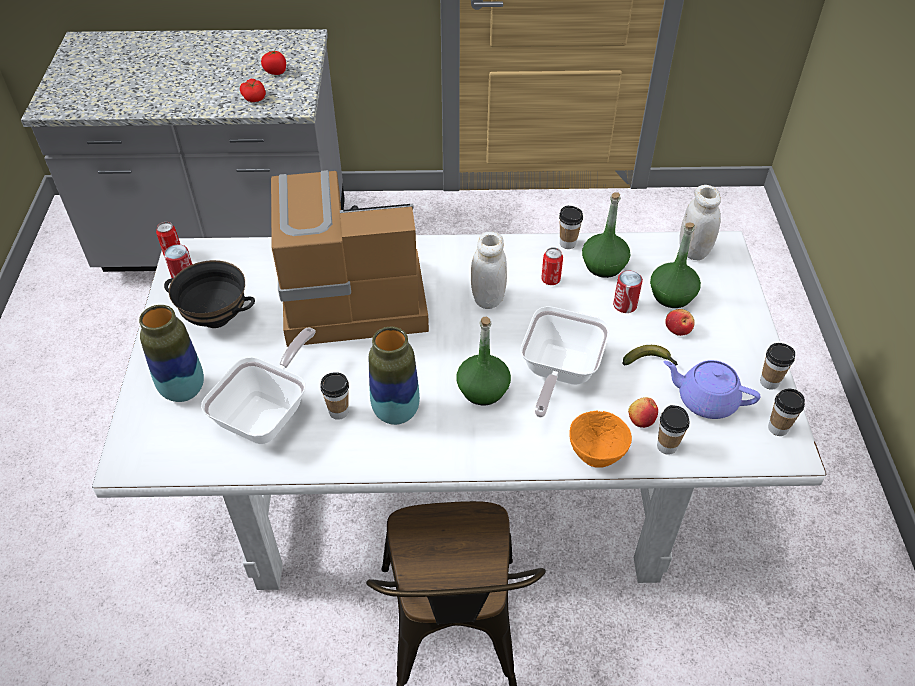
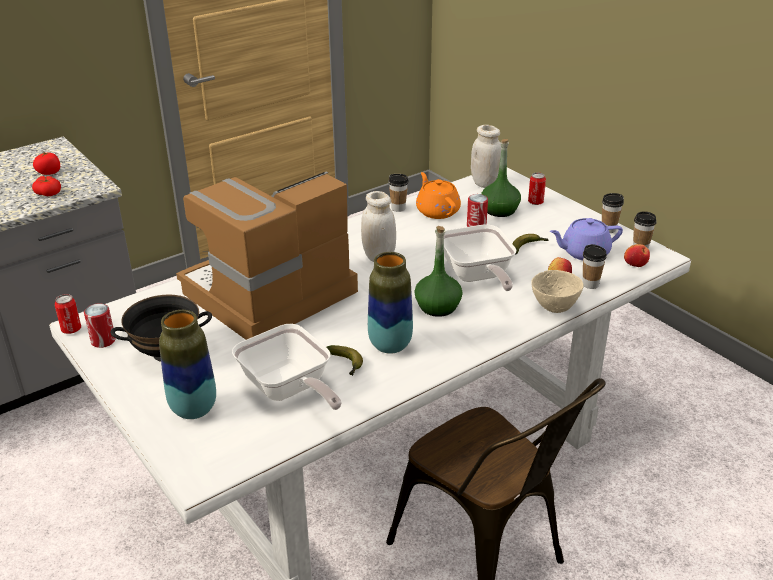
camera: 35 degrees left, 15 degrees down
frying pan [201,328,316,444] -> frying pan turned 150 degrees clockwise [232,324,342,410]
cup [320,372,349,420] -> banana [326,345,363,376]
can [541,247,563,285] -> can moved to [528,172,546,205]
orange bowl [569,410,632,468] -> beige bowl [531,270,584,313]
green bottle [582,192,630,278] -> orange teapot [416,172,461,219]
apple [665,309,695,336] -> apple moved to [624,244,650,267]

